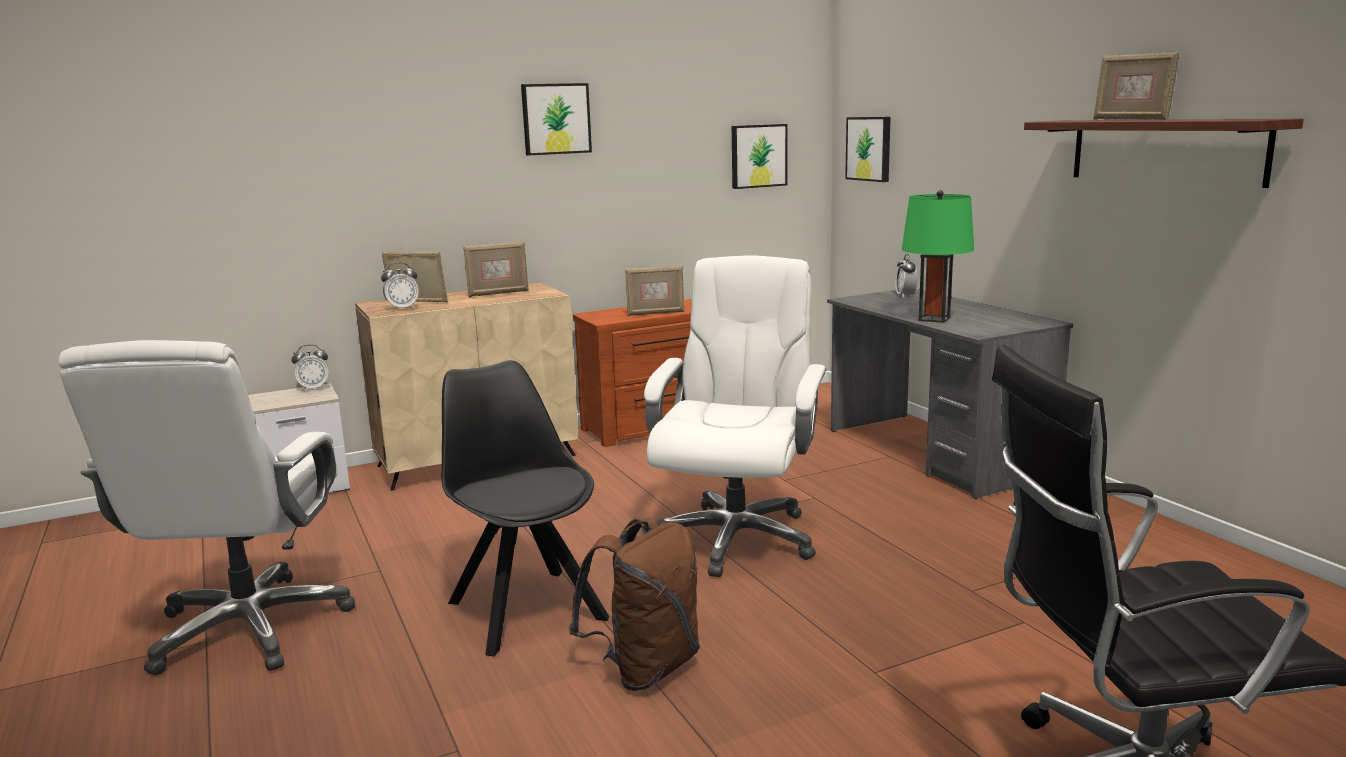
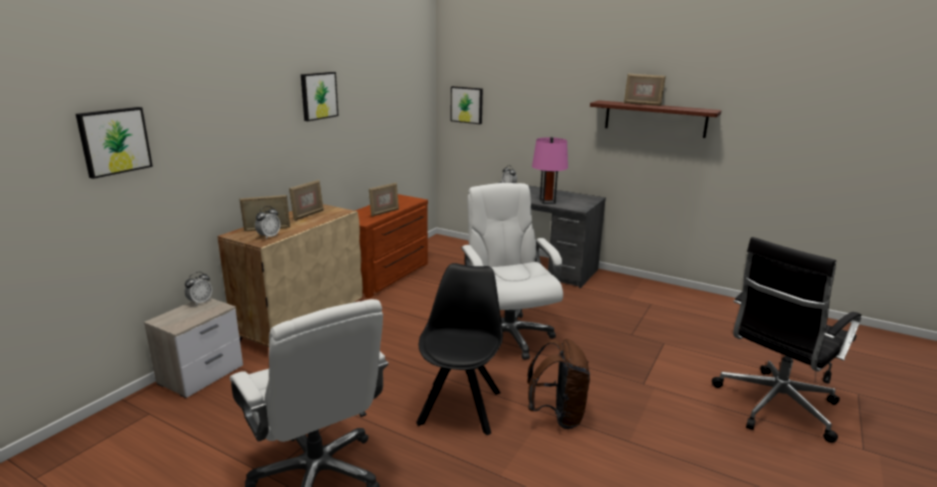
camera: 35 degrees left, 5 degrees up
black chair [442,360,609,657] -> black chair turned 75 degrees clockwise [416,263,503,436]
picture [732,124,788,189] -> picture moved to [76,107,153,179]
green table lamp [902,190,974,323] -> pink table lamp [532,137,568,204]

